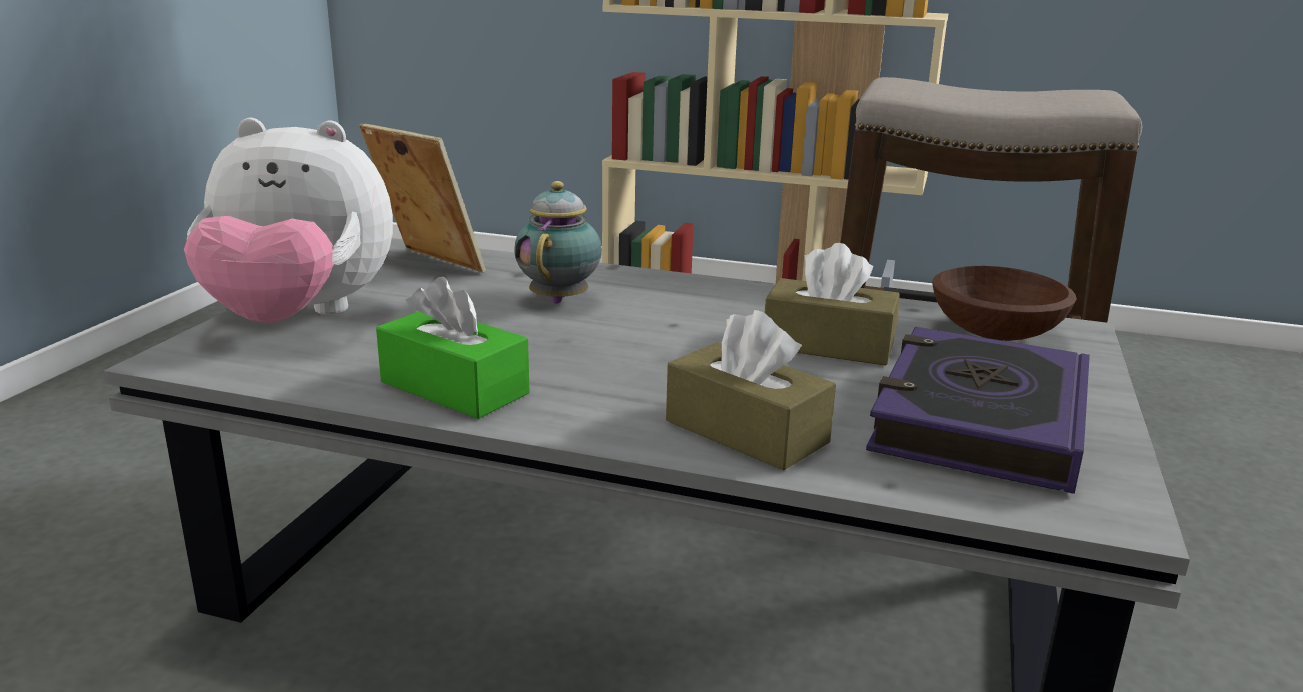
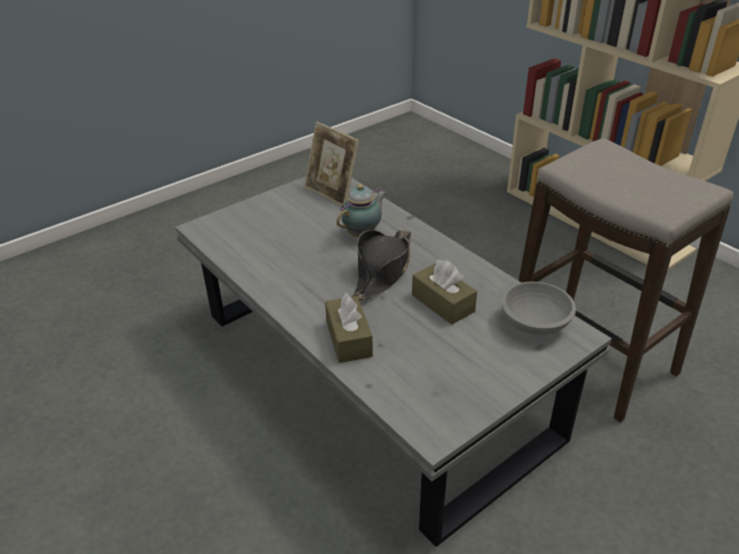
camera: 35 degrees right, 15 degrees up
plush toy [184,118,393,323] -> none
picture frame [359,123,486,273] -> picture frame turned 150 degrees clockwise [304,121,359,206]
green tissue box [376,277,530,419] -> none
book [866,327,1090,494] -> none
brown bowl [932,266,1077,341] -> grey bowl [501,282,576,335]
none -> black hat [352,230,411,301]

